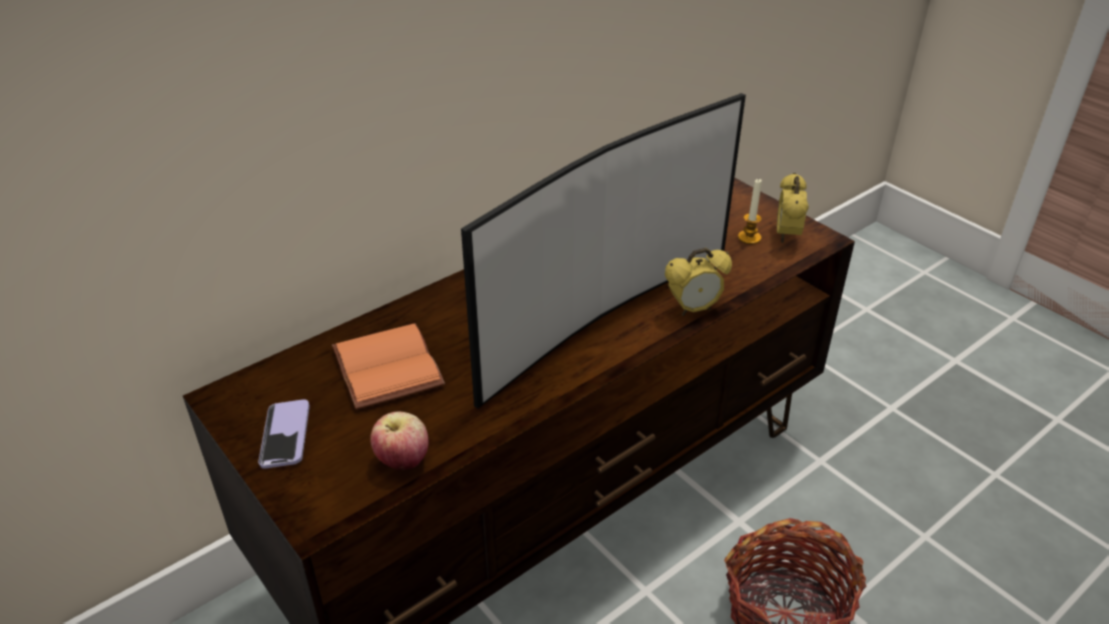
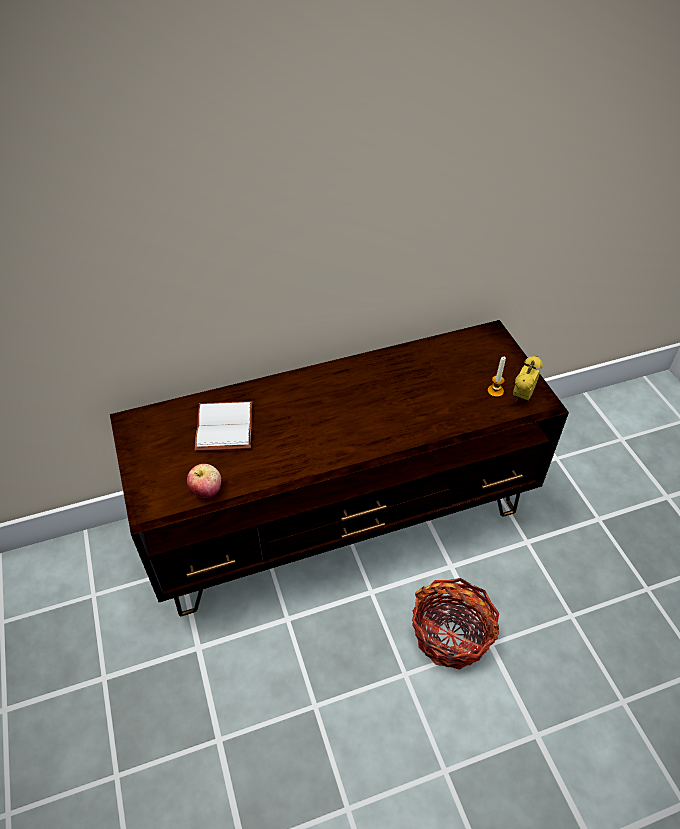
camera: 20 degrees right, 10 degrees up
phone [258,399,310,469] -> none
orange book [332,323,445,410] -> white book [195,401,252,451]
television [461,93,746,409] -> none
alarm clock [665,247,732,316] -> none

